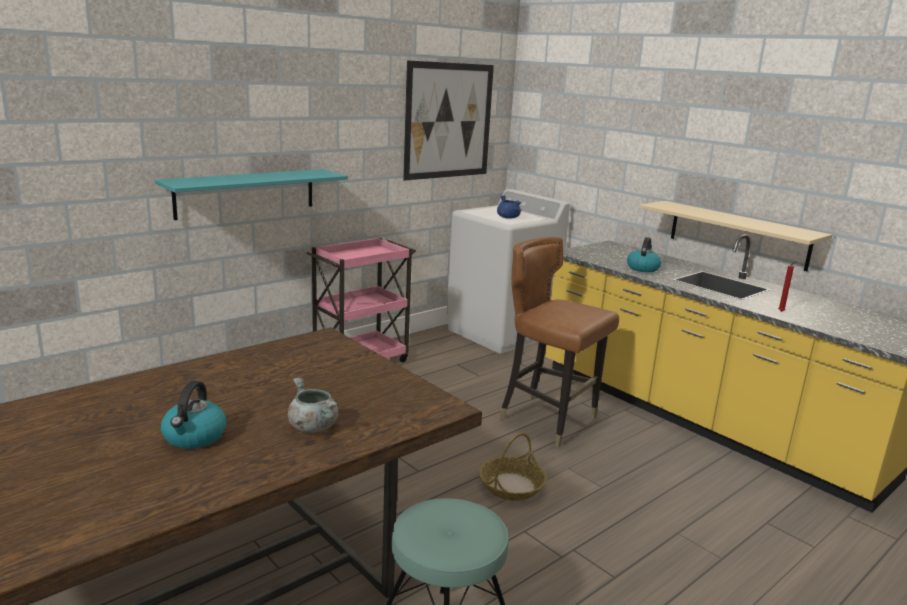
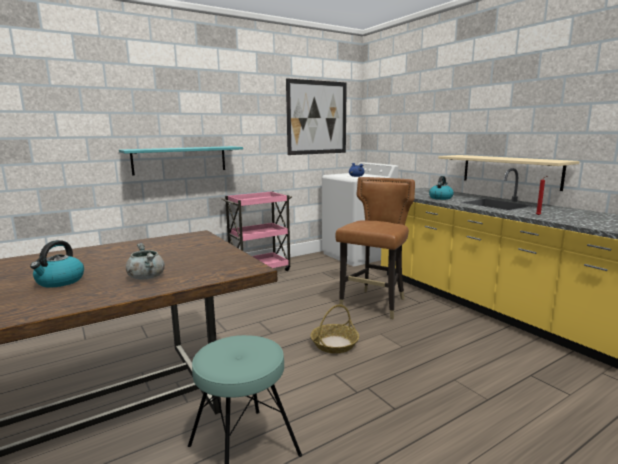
camera: 10 degrees right, 5 degrees down
brown chair [499,237,619,447] -> brown chair turned 75 degrees clockwise [335,177,415,319]

